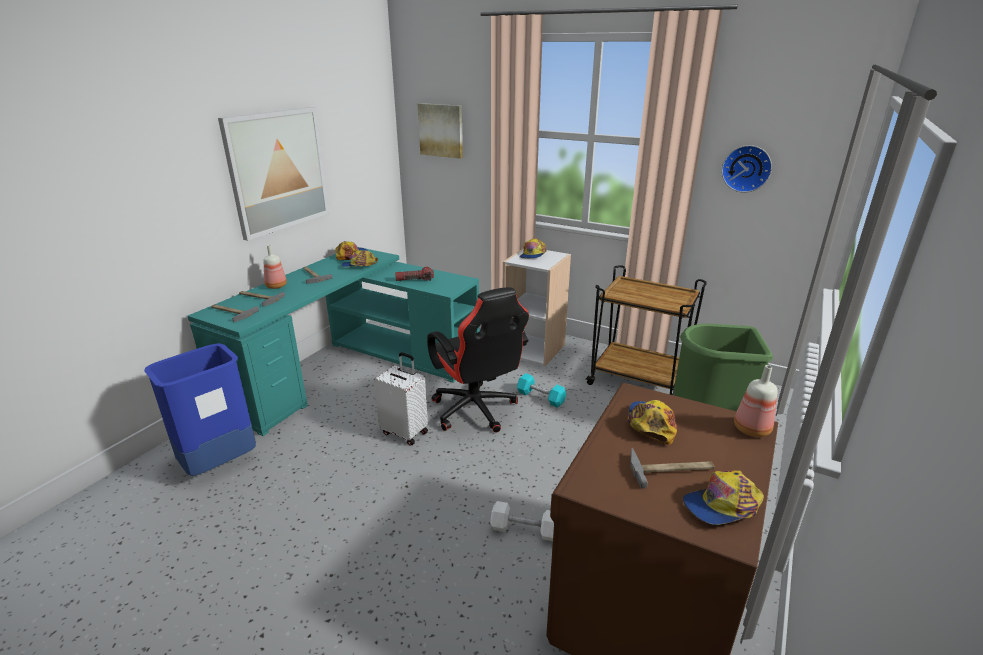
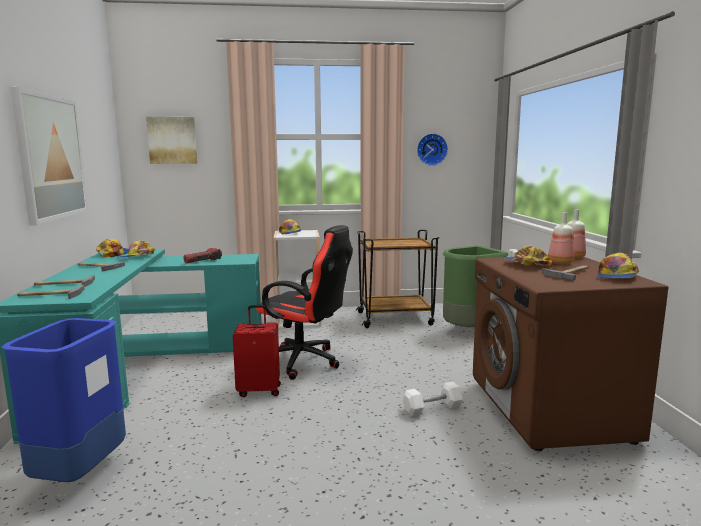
camera: 35 degrees left, 15 degrees down
bottle [264,245,287,289] -> bottle moved to [548,212,575,264]
white suitcase [374,352,428,446] -> red suitcase [233,305,281,397]
turquoise dumbbell [517,373,566,408] -> none

